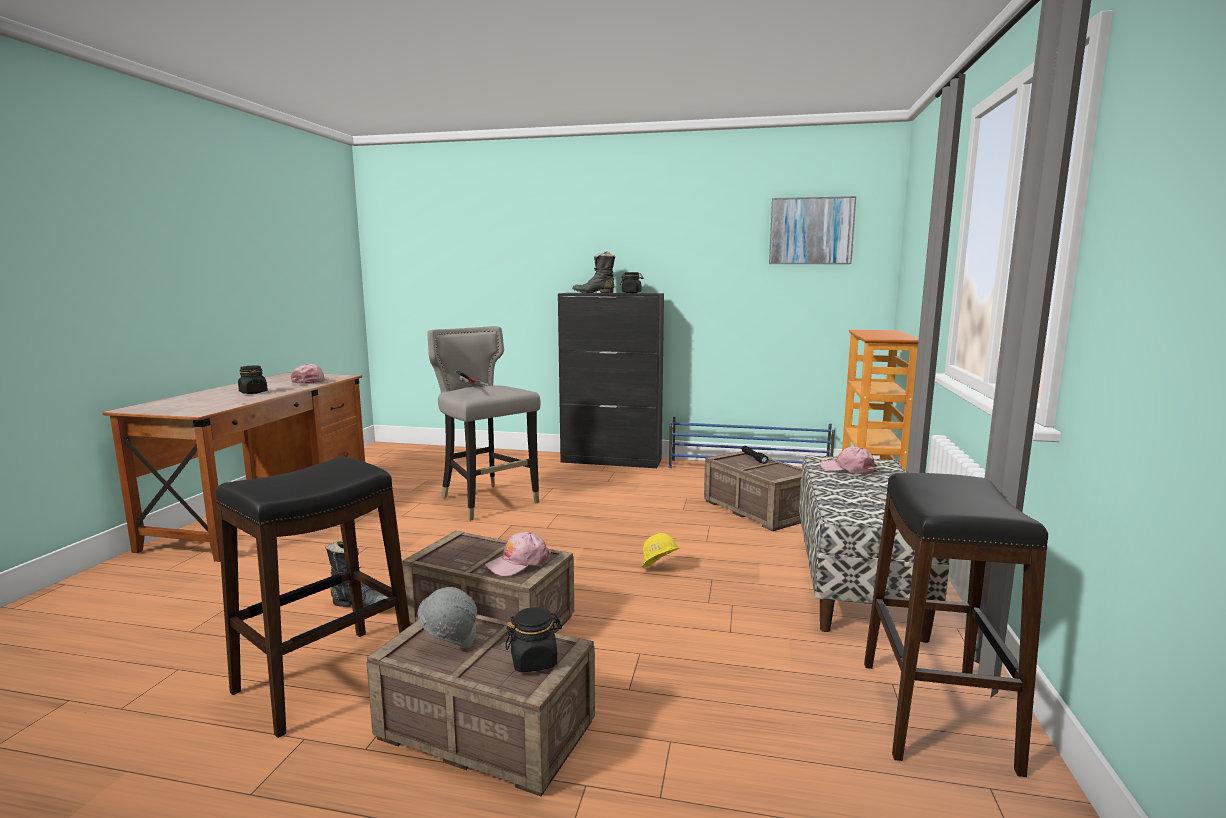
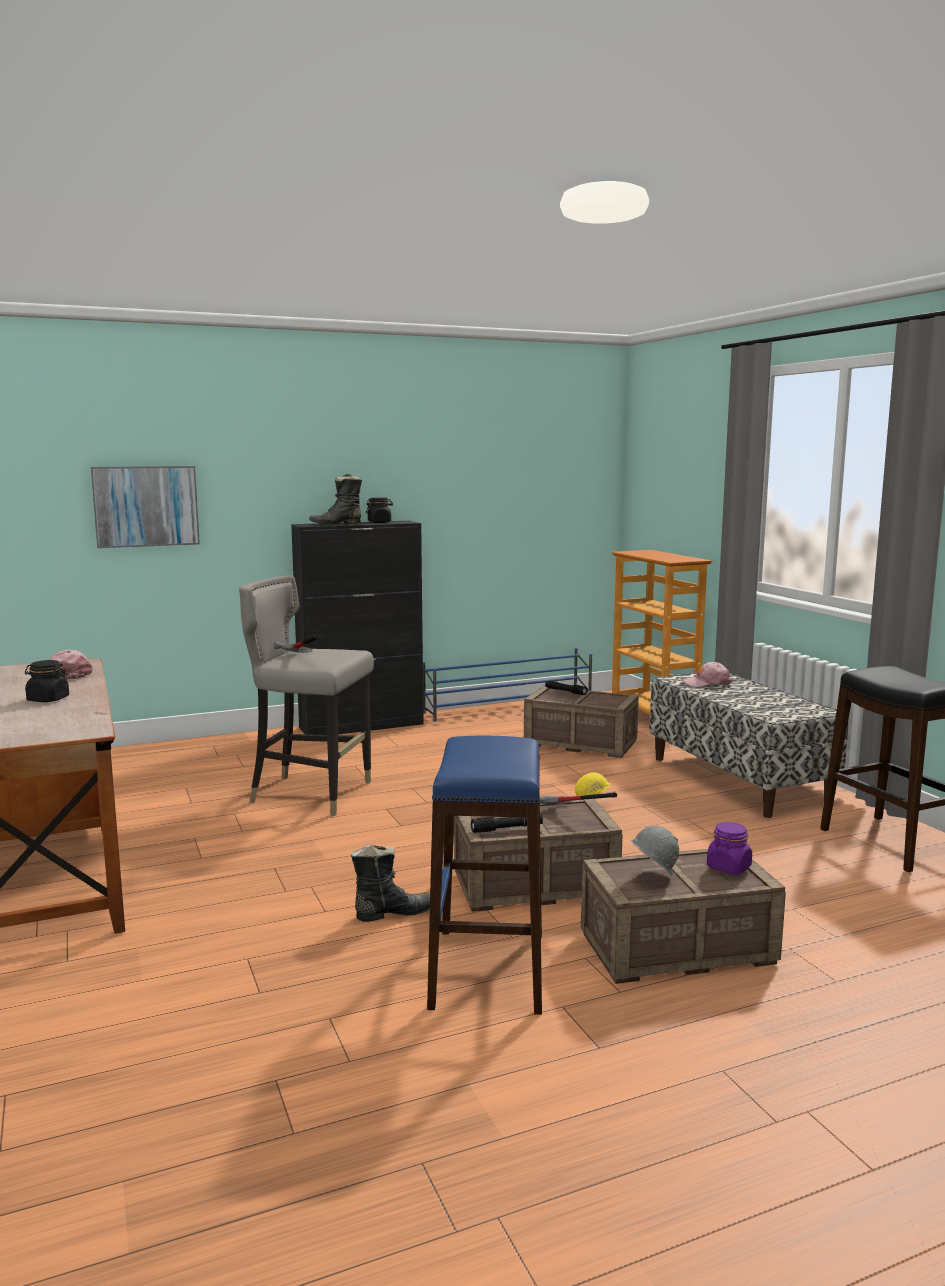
camera: 35 degrees left, 0 degrees up
black stool [215,457,410,738] -> blue stool [427,736,542,1015]
pink cap [485,532,551,576] -> hammer [539,792,617,805]
black jar [505,607,562,672] -> purple jar [707,822,752,875]
picture [769,196,856,264] -> picture moved to [91,466,200,548]
none -> black flashlight [471,814,543,833]

